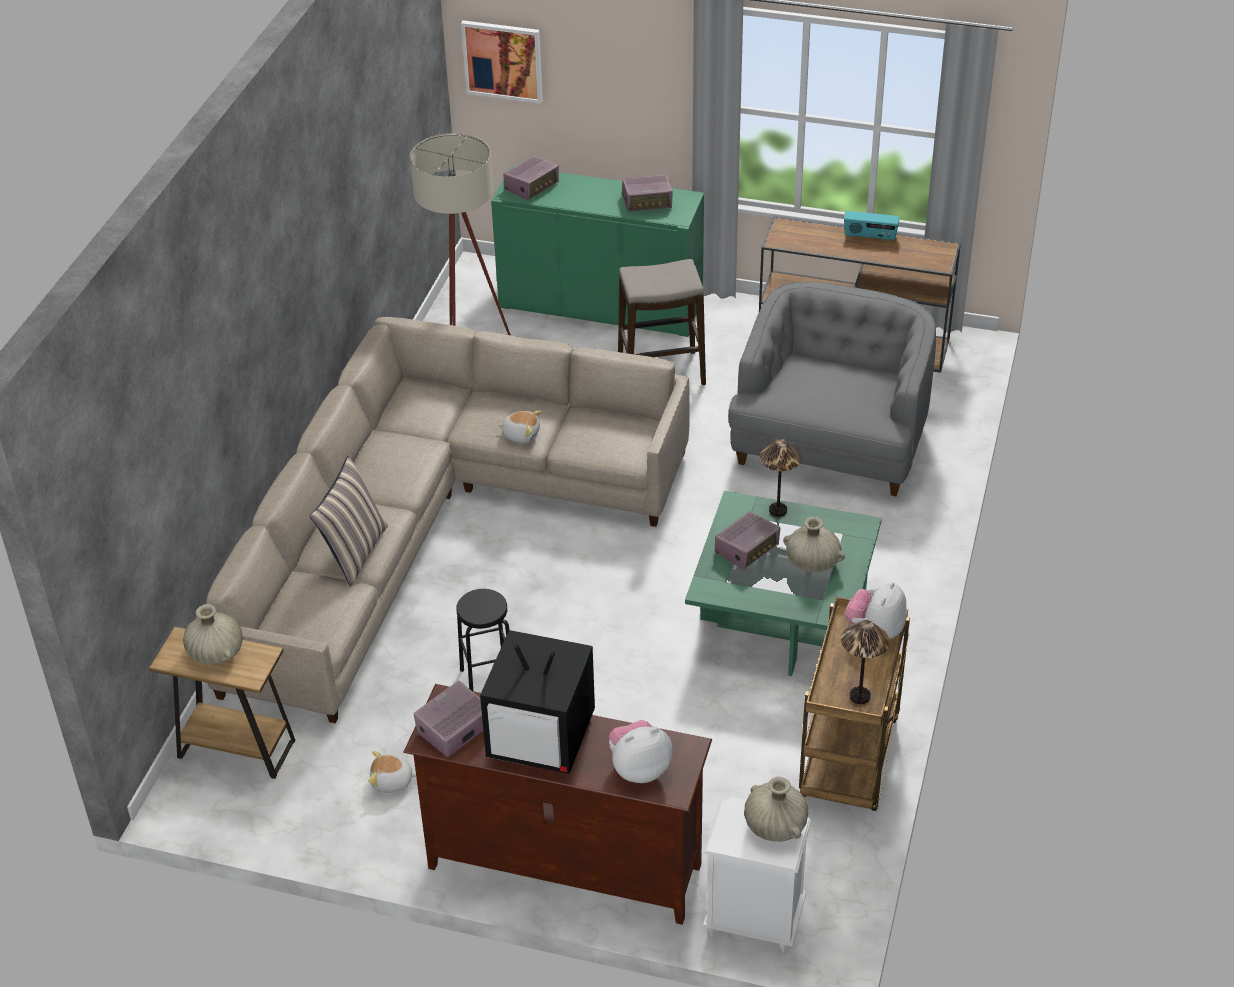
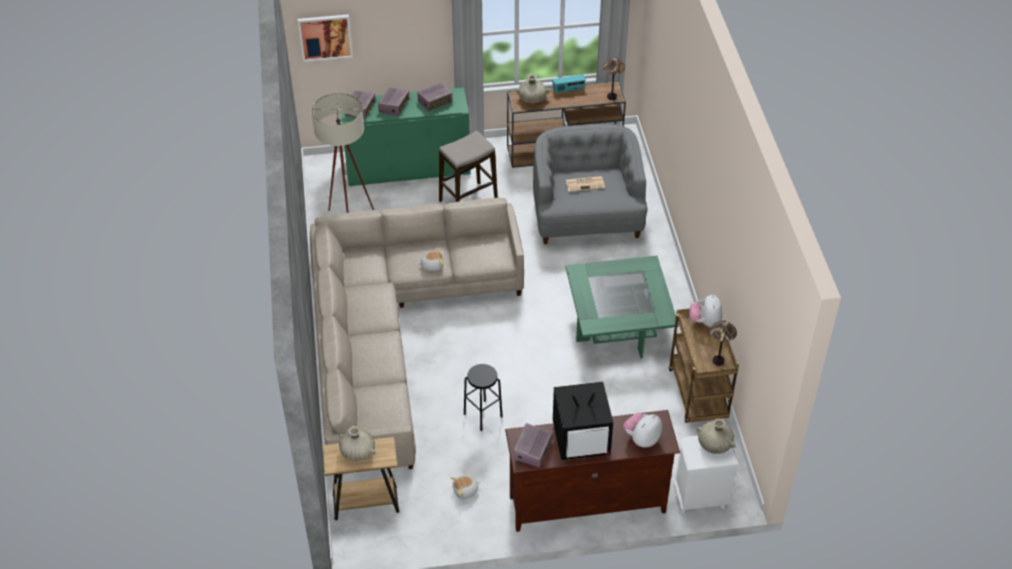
camera: 25 degrees left, 5 degrees up
pillow [310,455,388,587] -> none
radio [715,512,780,570] -> radio moved to [378,87,409,116]
table lamp [760,439,802,517] -> table lamp moved to [603,57,625,100]
beige vase [783,517,845,572] -> beige vase moved to [516,74,550,103]
none -> newspaper [566,176,605,192]

